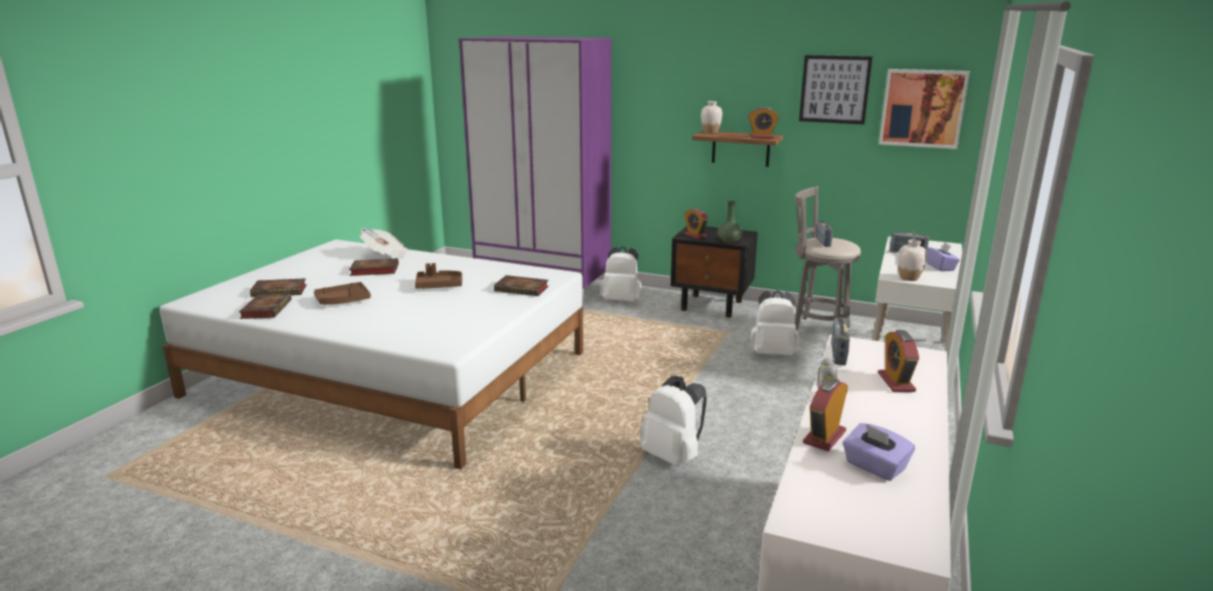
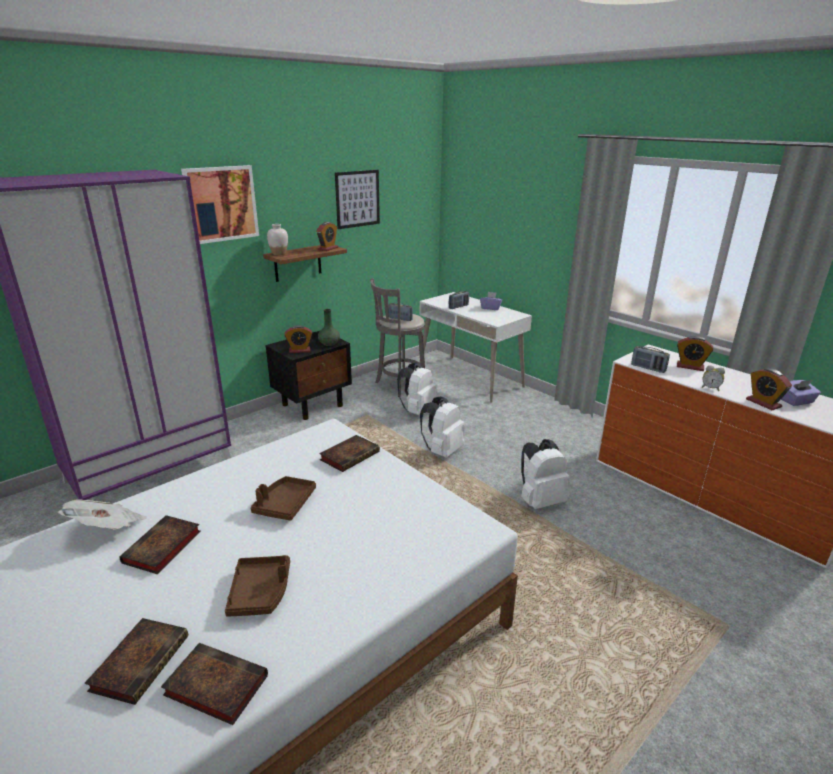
camera: 65 degrees left, 5 degrees up
white backpack [601,246,641,301] -> white backpack moved to [420,396,465,458]
picture [879,69,970,149] -> picture moved to [181,165,259,244]
white vase [898,240,927,281] -> none

